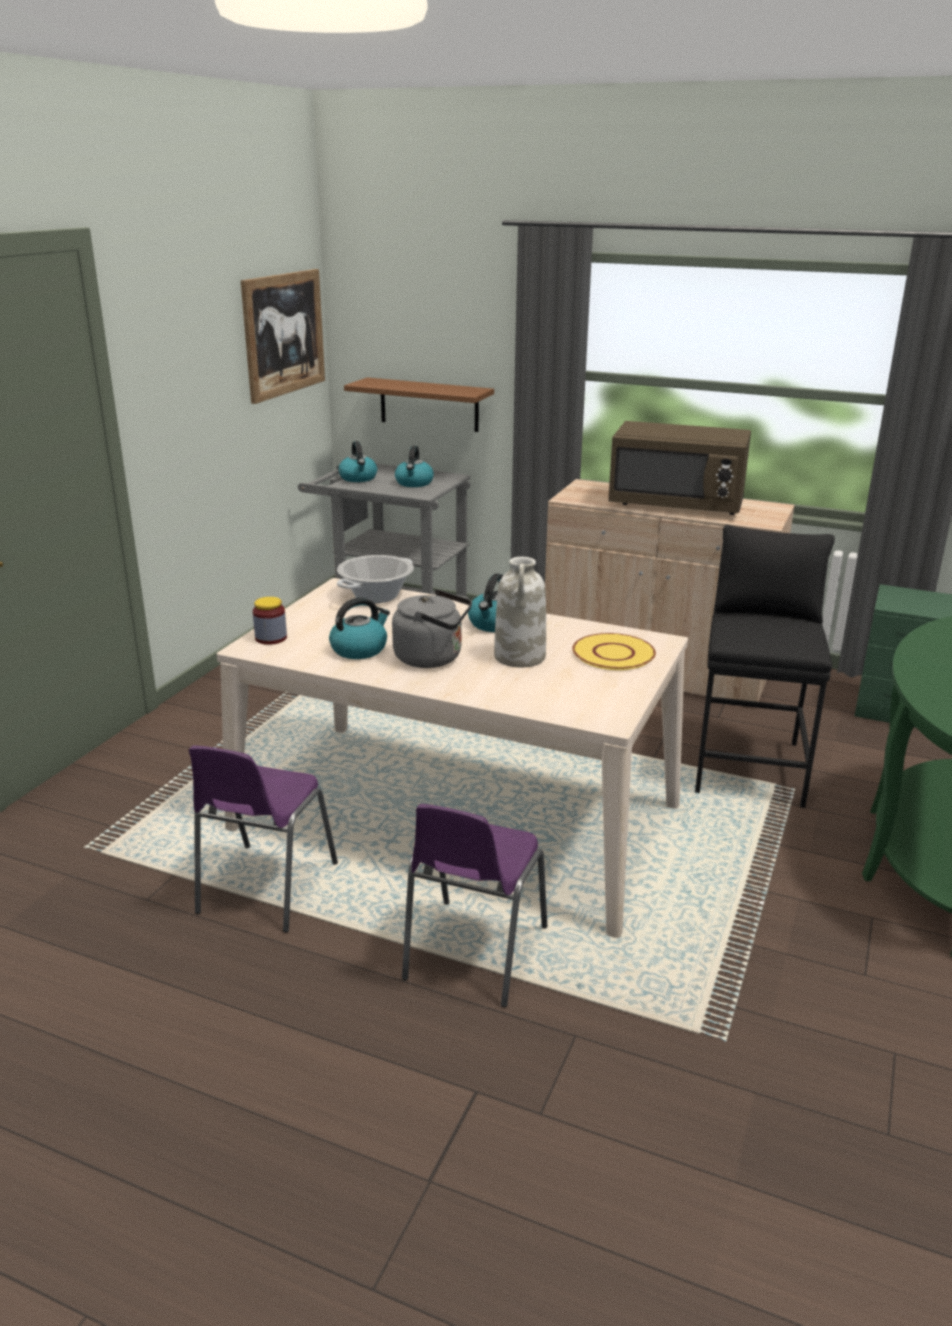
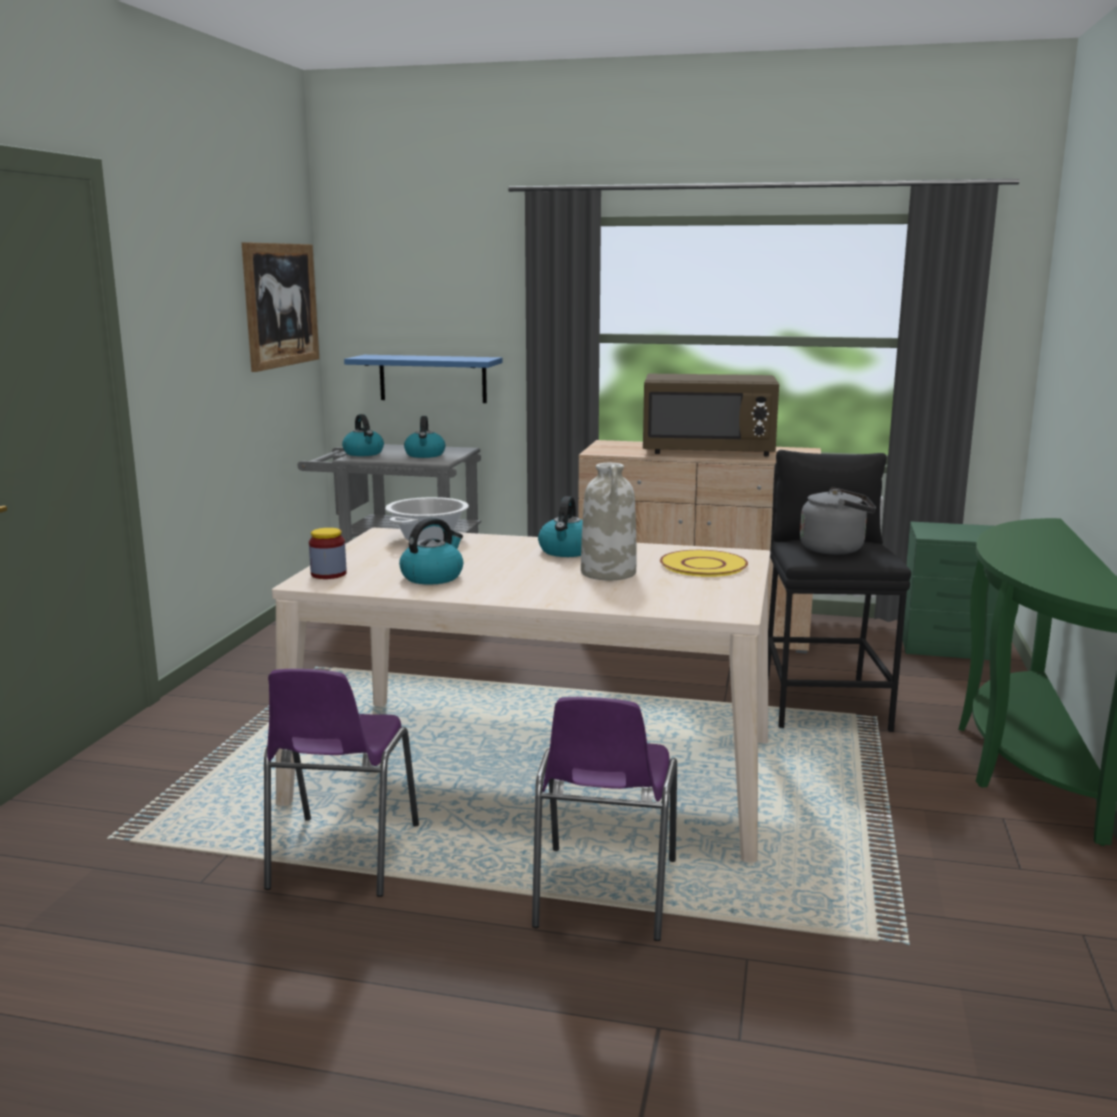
camera: 10 degrees left, 10 degrees down
brown shelf [344,377,494,432] -> blue shelf [344,355,502,403]
grey kettle [392,589,472,668] -> grey kettle moved to [800,487,876,555]

